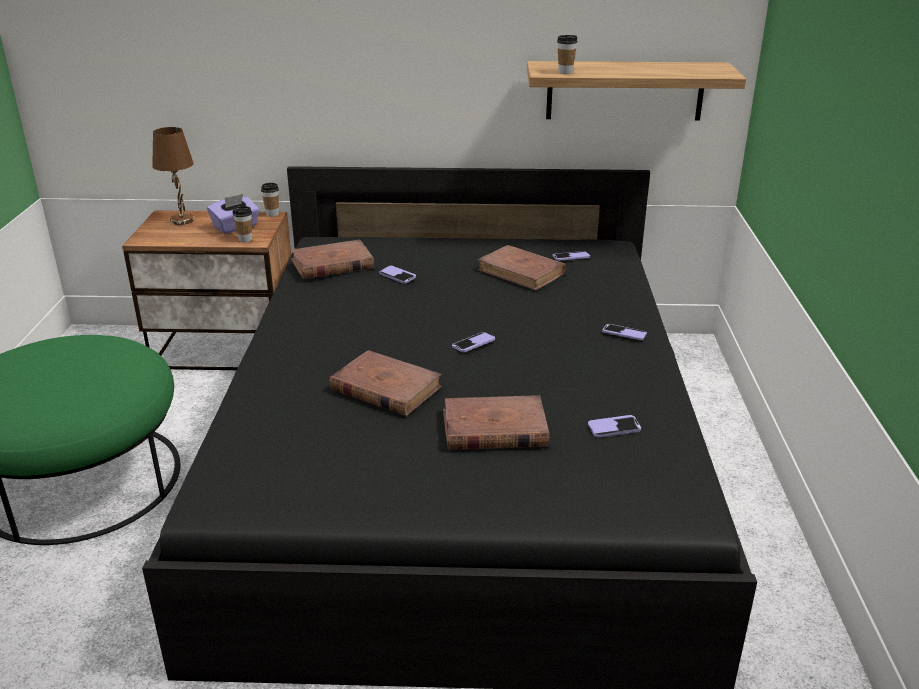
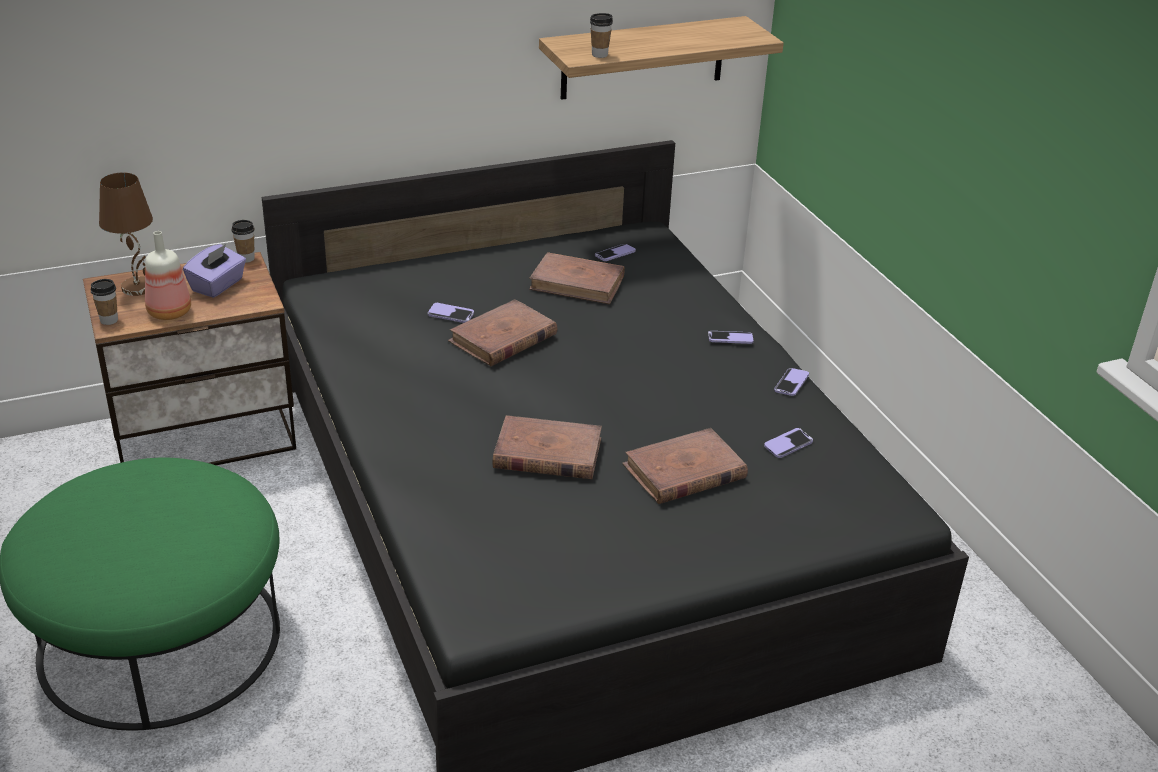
camera: 25 degrees left, 5 degrees up
cup [233,206,252,242] -> cup moved to [91,279,118,325]
brown book [291,239,374,279] -> brown book moved to [448,299,557,366]
phone [452,332,495,352] -> phone moved to [774,368,809,396]
none -> bottle [145,231,191,320]

